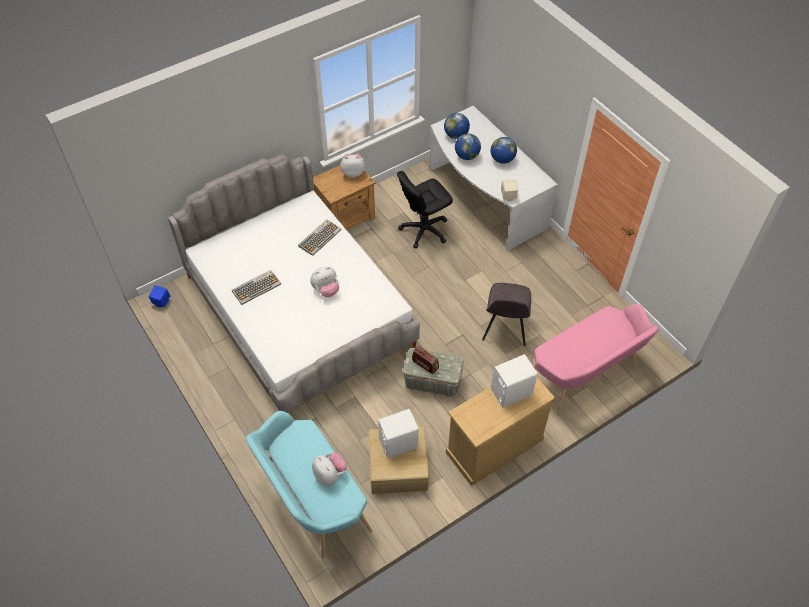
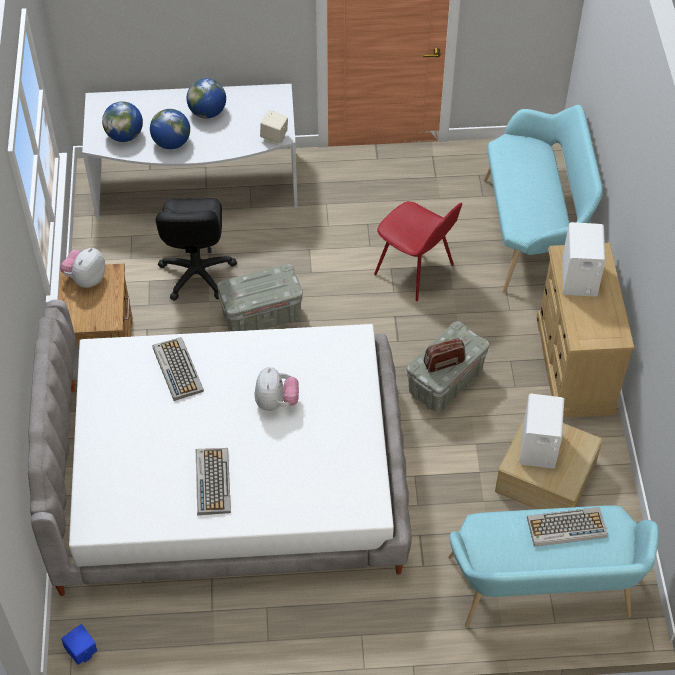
camera: 60 degrees left, 0 degrees up
plush toy [312,452,347,486] -> keyboard [527,507,608,547]
grey chair [482,283,531,346] -> red chair [374,201,462,301]
pink bench [533,304,659,415] -> turquoise bench [484,105,603,293]
none -> grey storage box [217,264,303,331]

